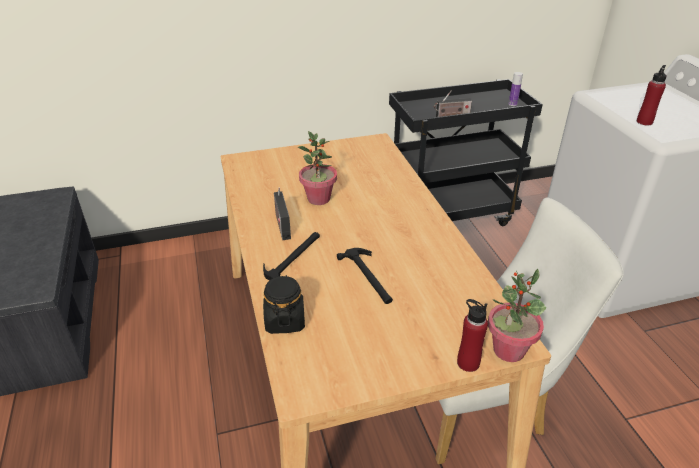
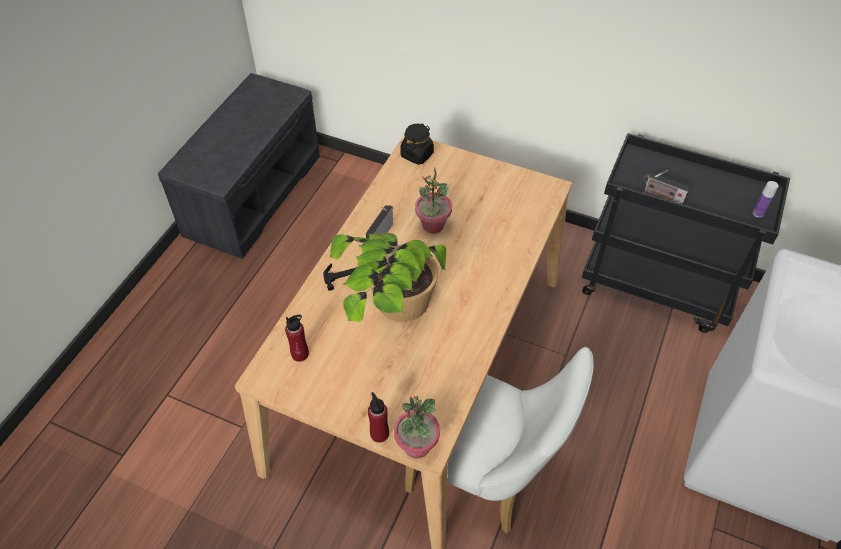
camera: 40 degrees right, 15 degrees up
black jar [263,275,305,334] -> black jar moved to [400,123,434,165]
hammer [337,248,393,304] -> potted plant [329,233,446,322]
red bottle [637,65,667,125] -> red bottle moved to [285,315,309,362]

